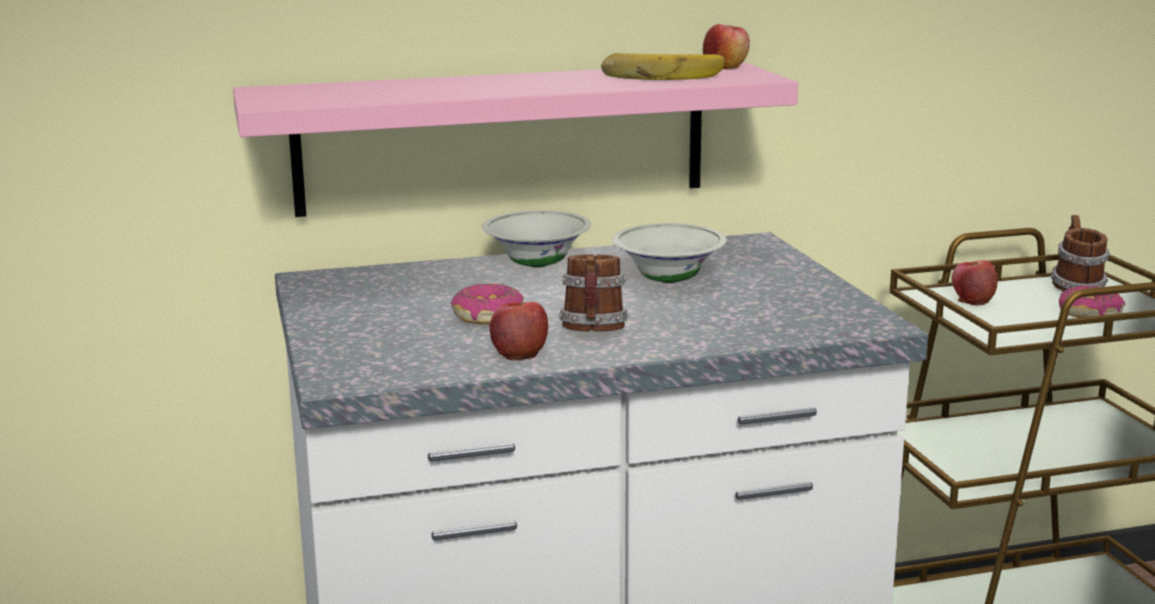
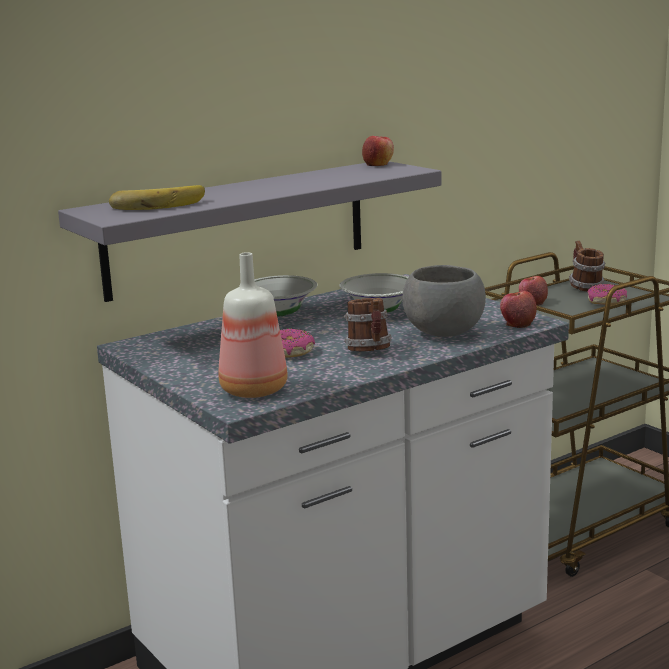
camera: 20 degrees left, 0 degrees up
pink shelf [233,62,798,217] -> grey shelf [58,161,441,302]
apple [489,302,548,361] -> apple moved to [500,291,536,328]
banana [601,53,725,80] -> banana moved to [109,185,205,210]
none -> bottle [219,252,288,398]
none -> grey bowl [403,265,486,337]

